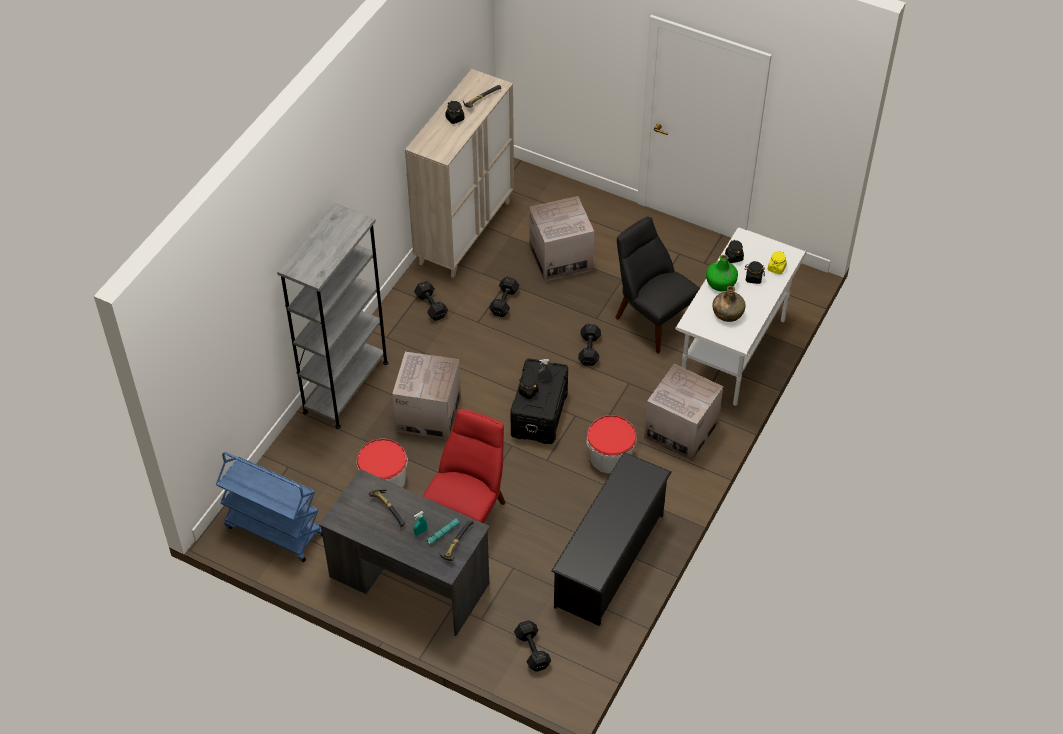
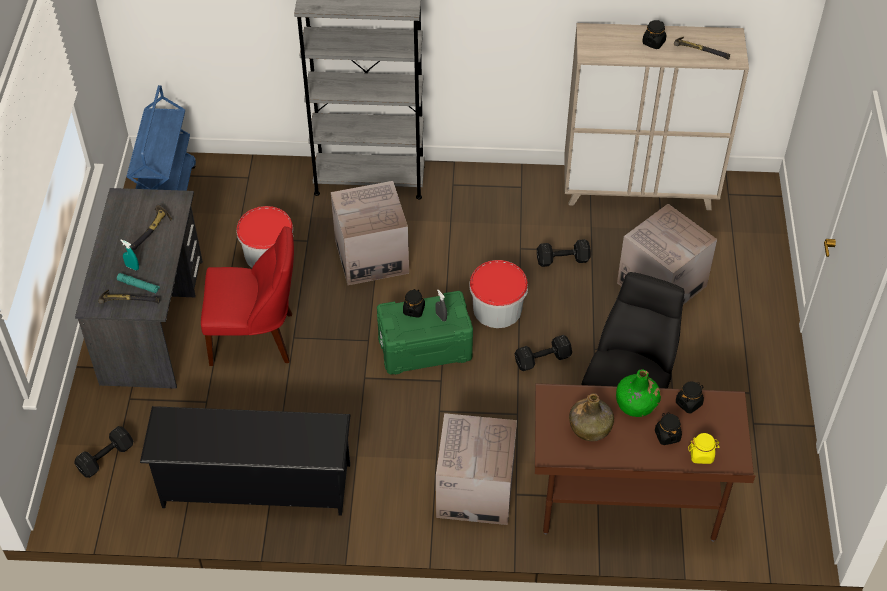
camera: 65 degrees right, 0 degrees up
black dumbbell [414,281,448,321] -> none
black storage box [510,358,568,444] -> green storage box [377,291,473,375]
bucket [587,415,637,474] -> bucket moved to [469,260,528,328]
white desk [675,228,807,407] -> brown desk [535,383,756,542]

